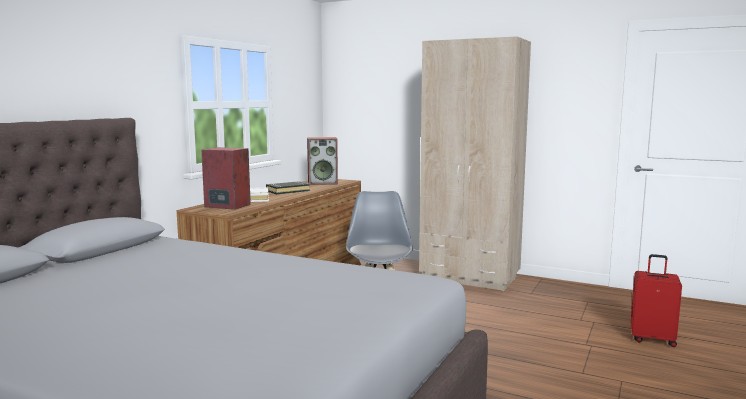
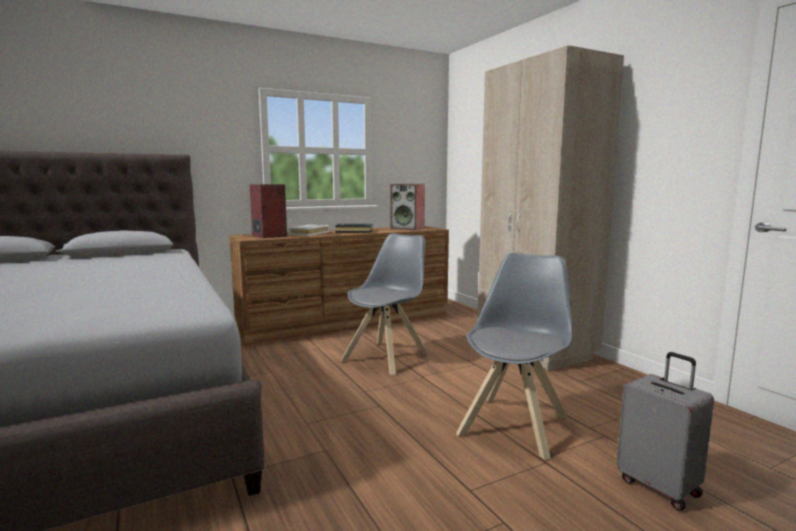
camera: 35 degrees right, 0 degrees up
red suitcase [630,254,682,347] -> grey suitcase [617,352,714,511]
none -> grey chair [456,252,573,460]

